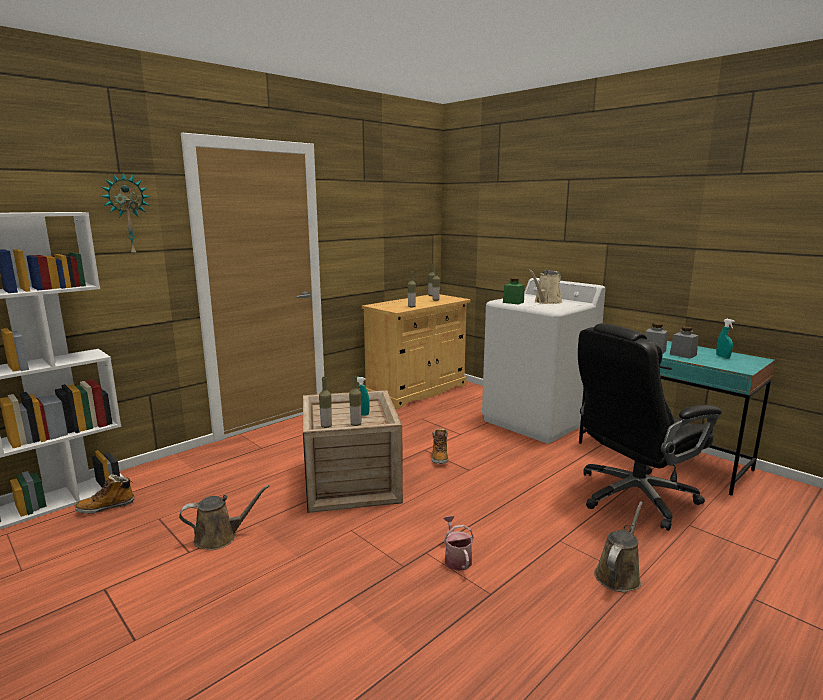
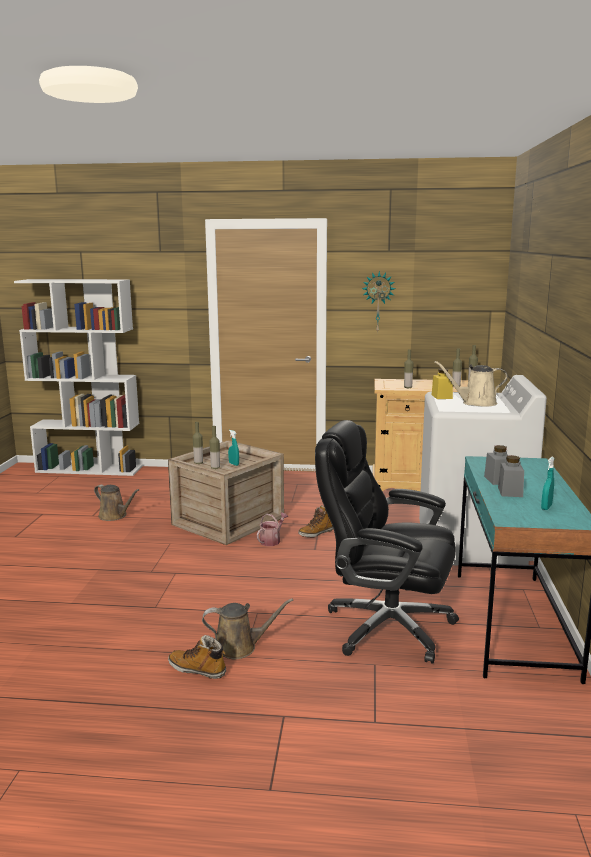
camera: 50 degrees right, 0 degrees up
boot [75,474,134,514] -> boot moved to [168,635,226,679]
wall clock [101,173,150,255] -> wall clock moved to [362,271,395,333]
watering can [443,516,474,571] -> watering can moved to [257,512,288,546]
green jar [503,278,524,305] -> yellow jar [432,369,453,399]

